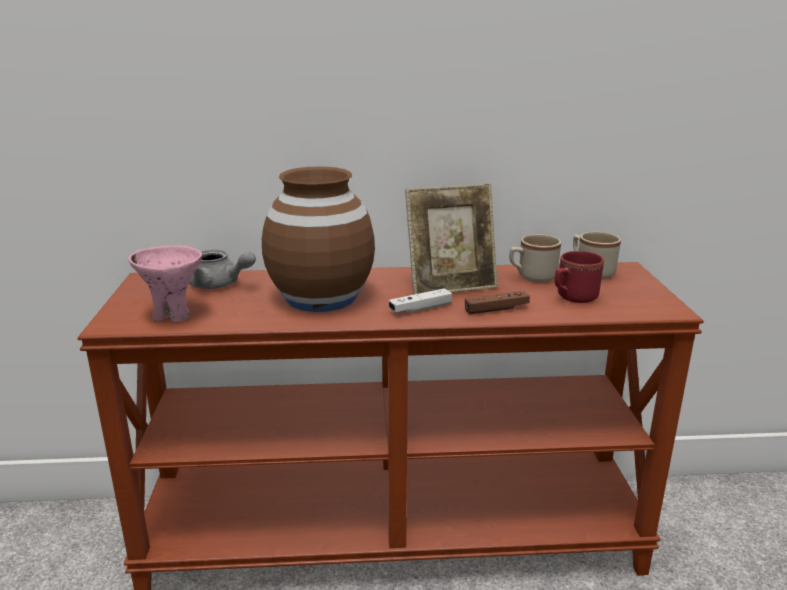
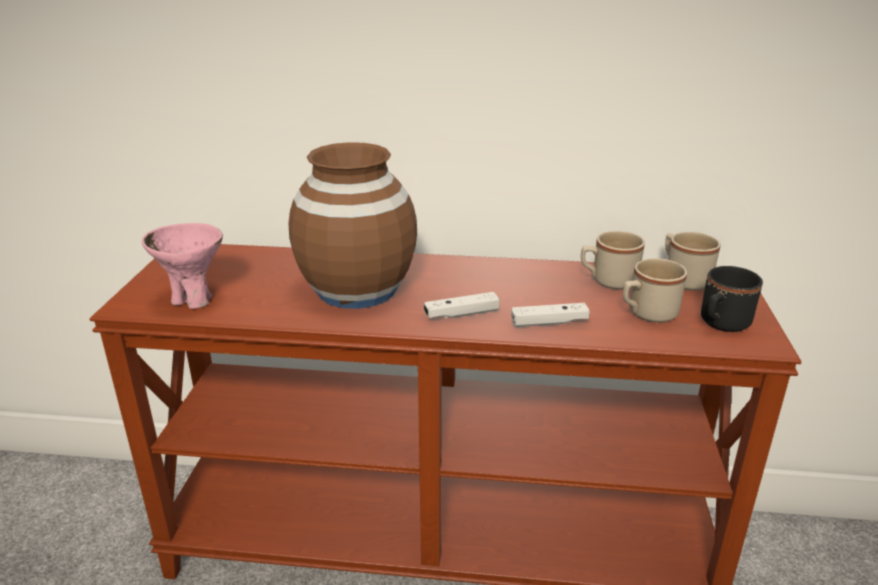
camera: 10 degrees right, 5 degrees up
grey teapot [189,250,256,289] -> none
picture frame [405,184,498,295] -> none
brown game controller [465,291,530,314] -> white game controller [511,303,590,327]
red mug [555,251,604,303] -> beige mug [623,258,687,323]
none -> black mug [701,266,763,332]

